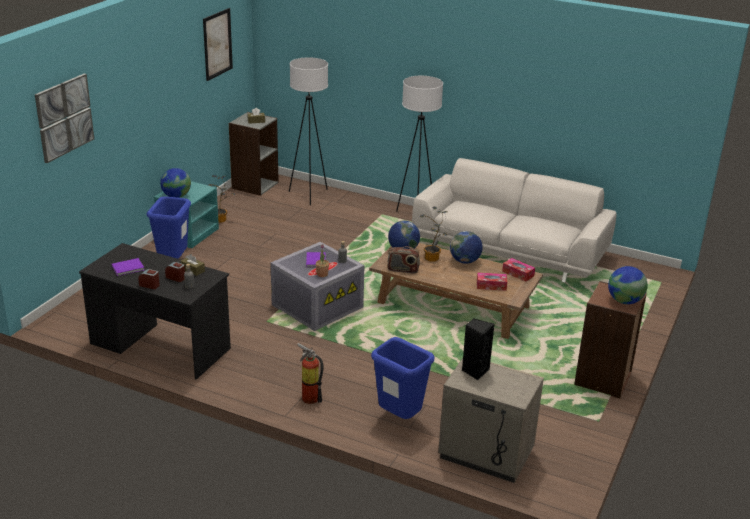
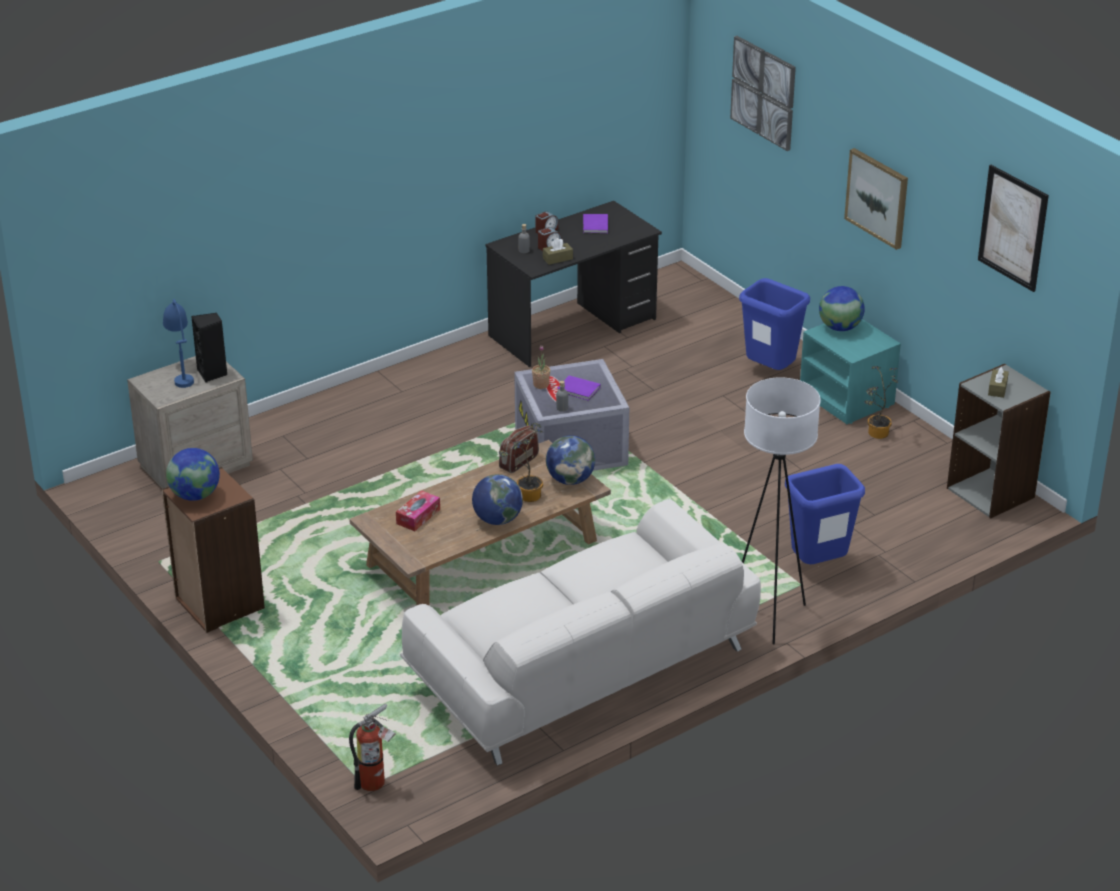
camera: 120 degrees right, 5 degrees up
white floor lamp [289,57,328,205] -> none
fire extinguisher [297,343,323,404] -> fire extinguisher moved to [349,704,396,791]
blue trash can [371,337,434,419] -> blue trash can moved to [785,464,865,564]
tissue box [502,258,535,282] -> none
none -> blue table lamp [163,299,194,388]
none -> picture [844,148,908,250]

